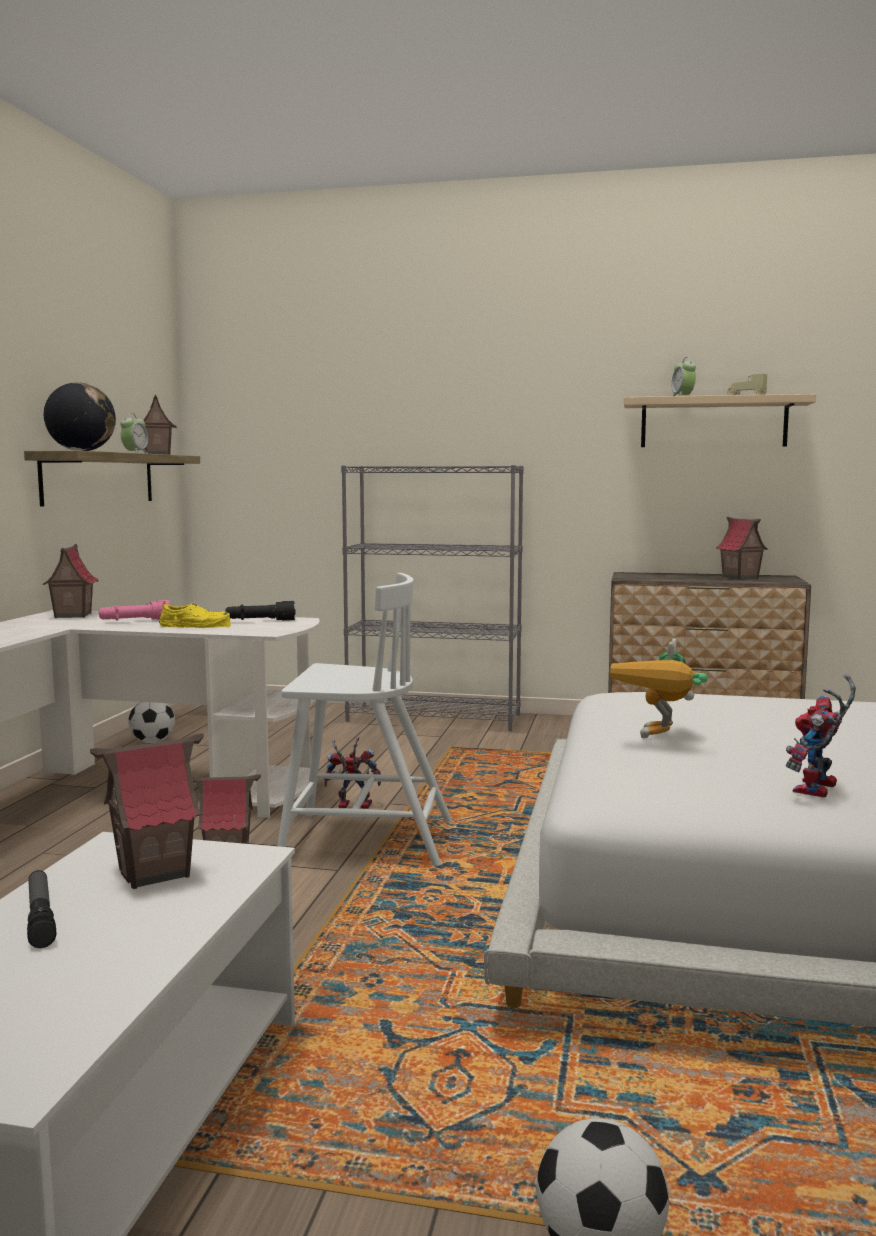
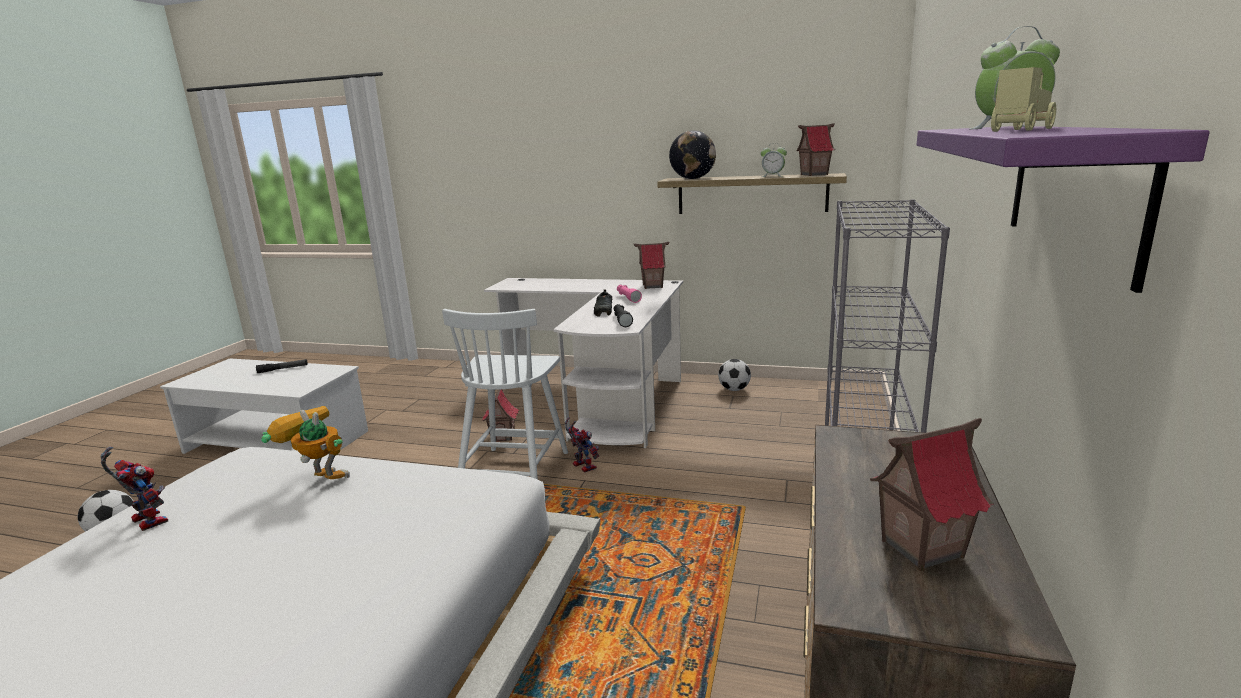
camera: 95 degrees right, 10 degrees up
toy house [90,733,204,889] -> none
yellow shoe [159,601,231,628] -> black shoe [594,290,612,317]
toy robot [324,737,381,809] -> toy robot turned 45 degrees counterclockwise [565,417,599,473]
beige shelf [624,394,816,447] -> purple shelf [917,126,1210,293]

